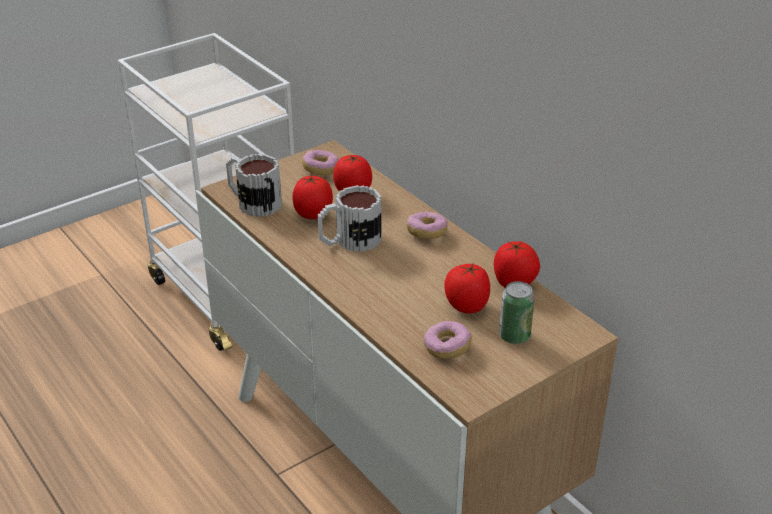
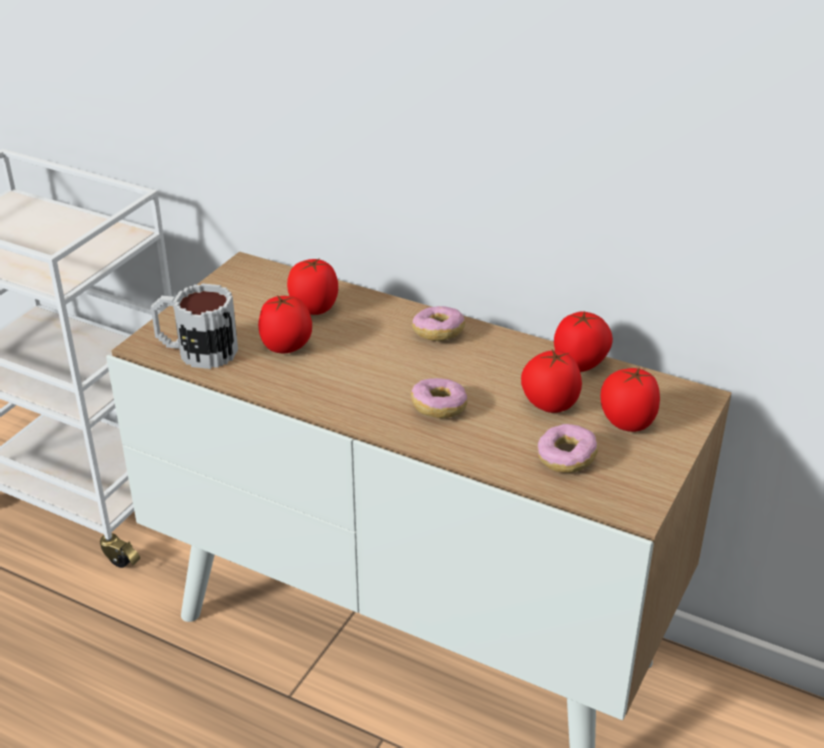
camera: 25 degrees left, 0 degrees up
donut [302,150,339,175] -> donut moved to [411,378,468,419]
mug [318,185,381,252] -> none
can [499,281,535,344] -> tomato [601,367,660,432]

